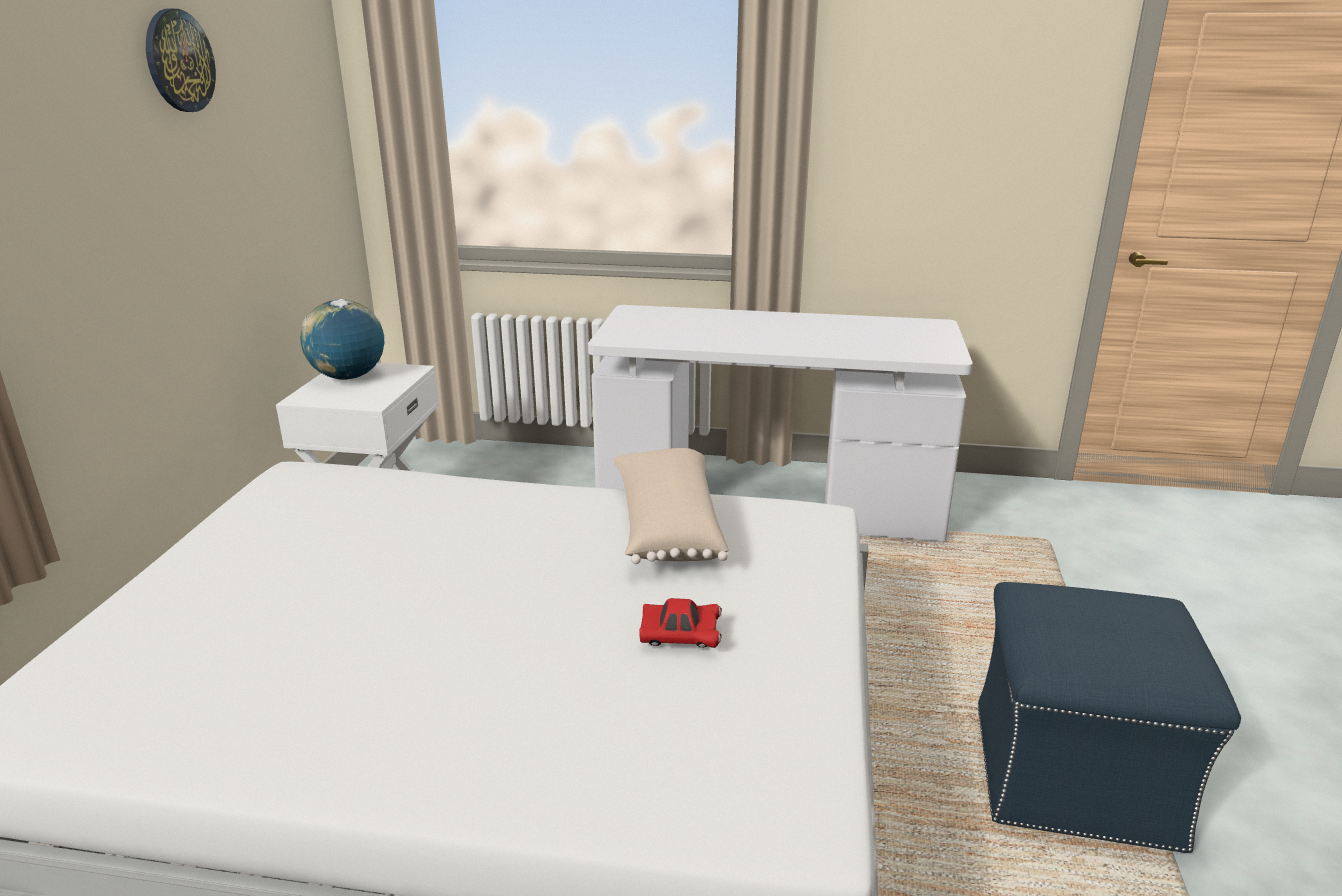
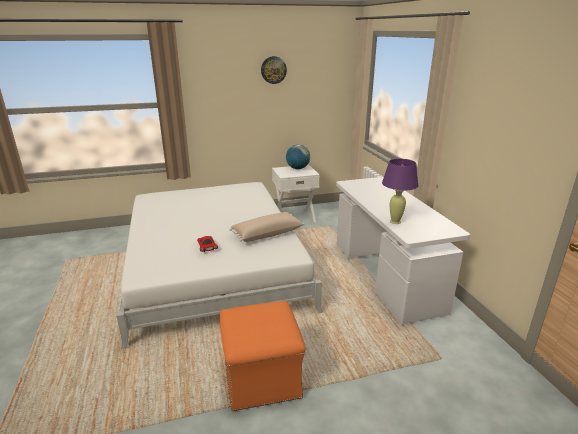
camera: 65 degrees right, 0 degrees up
blue ottoman [978,582,1241,853] -> orange ottoman [220,301,306,411]
none -> purple table lamp [382,159,418,224]

